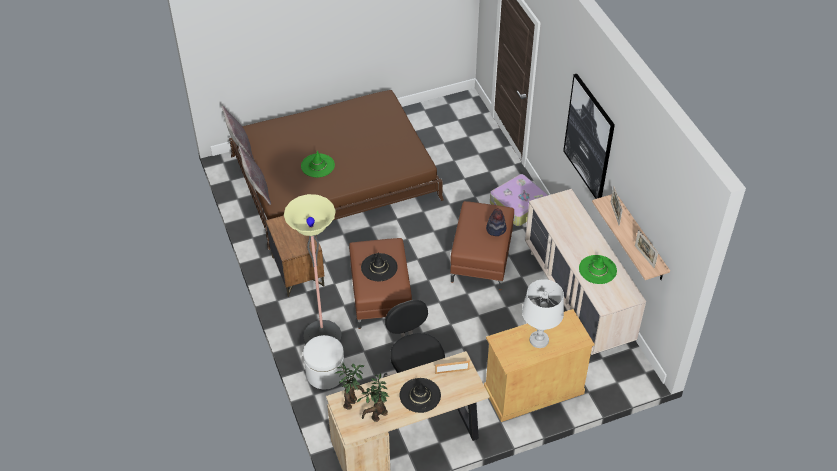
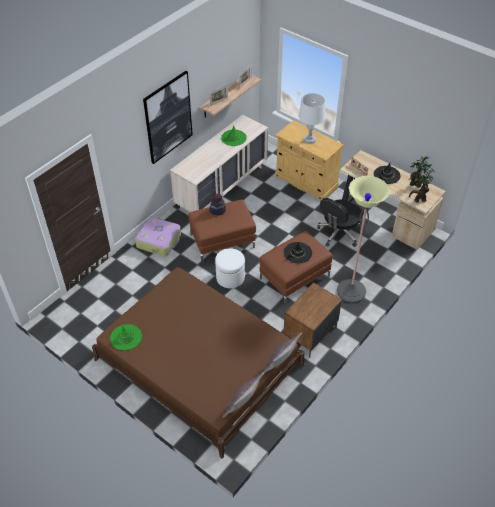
camera: 120 degrees left, 0 degrees up
green hat [301,151,335,177] -> green hat moved to [110,324,142,350]
white ottoman [303,335,345,389] -> white ottoman moved to [215,248,245,288]

